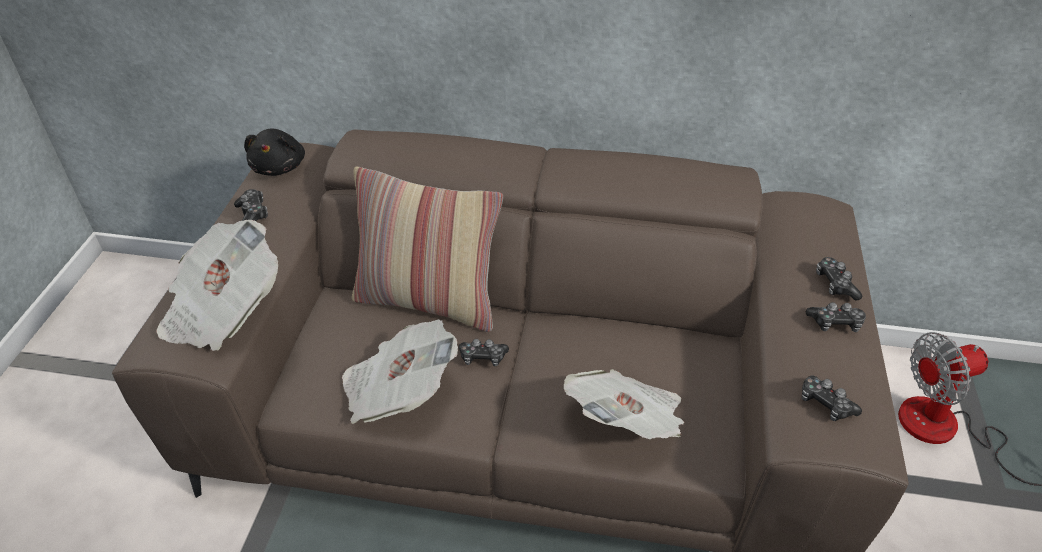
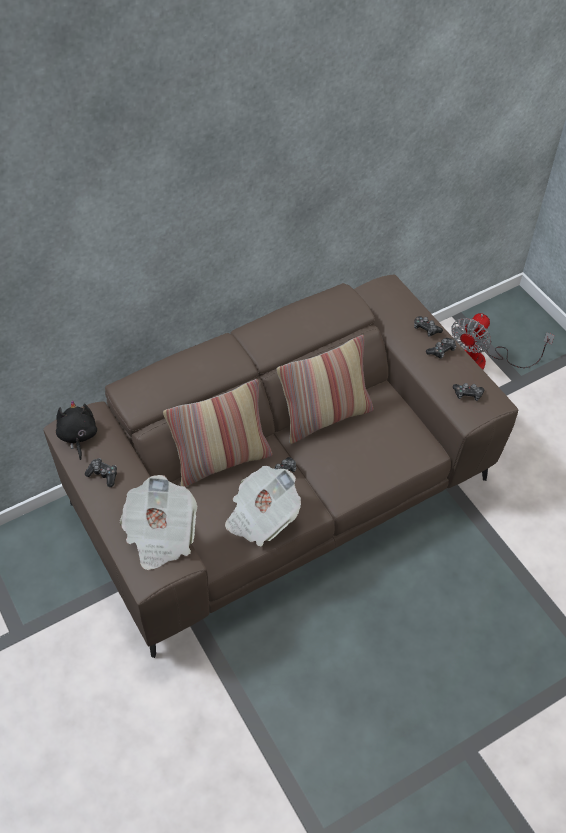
camera: 40 degrees left, 10 degrees up
black plush toy [244,128,305,176] -> black plush toy turned 150 degrees counterclockwise [56,400,97,460]
newspaper [564,369,684,439] -> none
none -> pillow [277,335,374,444]

